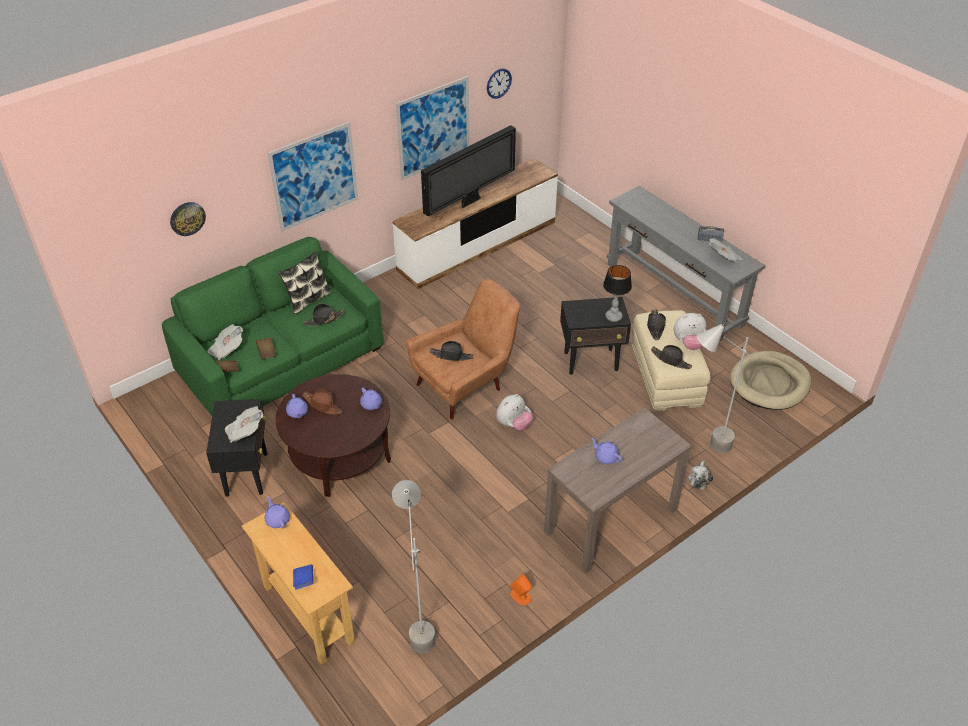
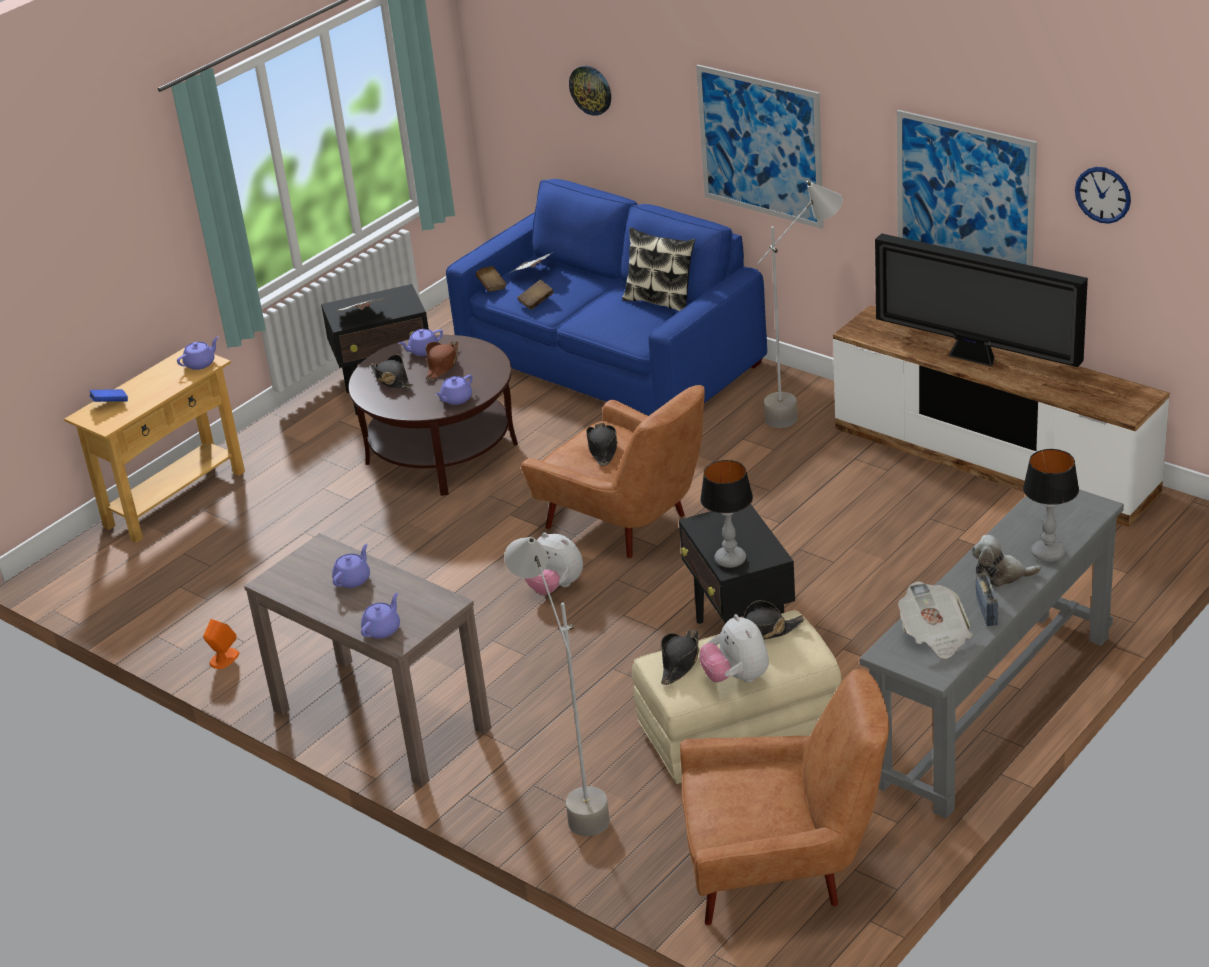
camera: 80 degrees right, 10 degrees down
green sofa [162,237,384,416] -> blue sofa [446,179,767,416]
black hat [303,303,345,326] -> black hat moved to [371,354,413,389]
grey floor lamp [392,480,436,653] -> grey floor lamp moved to [757,181,843,428]
plush toy [688,460,713,490] -> plush toy moved to [972,535,1041,587]
beige dog bed [730,351,812,410] -> brown armchair [680,669,889,925]
none -> purple teapot [361,592,400,639]
none -> table lamp [1023,449,1079,562]

